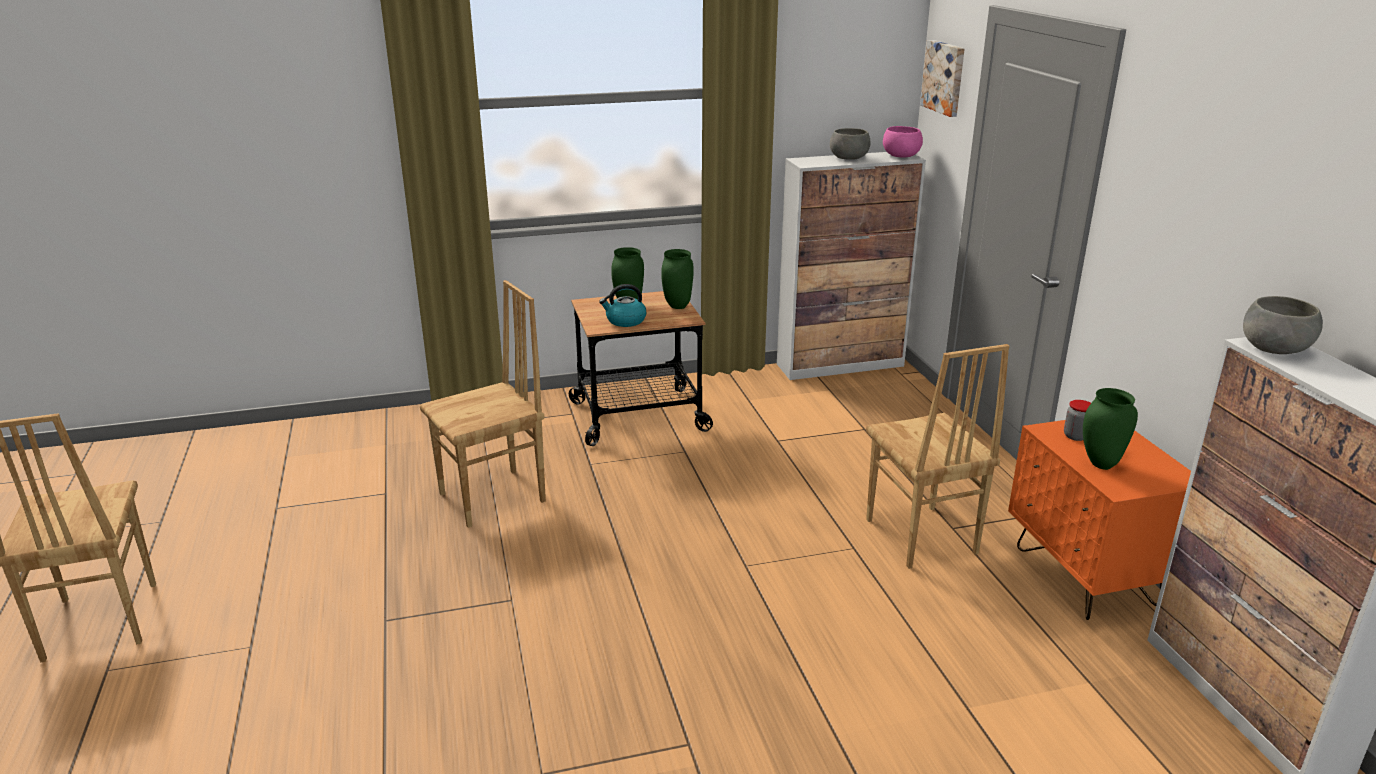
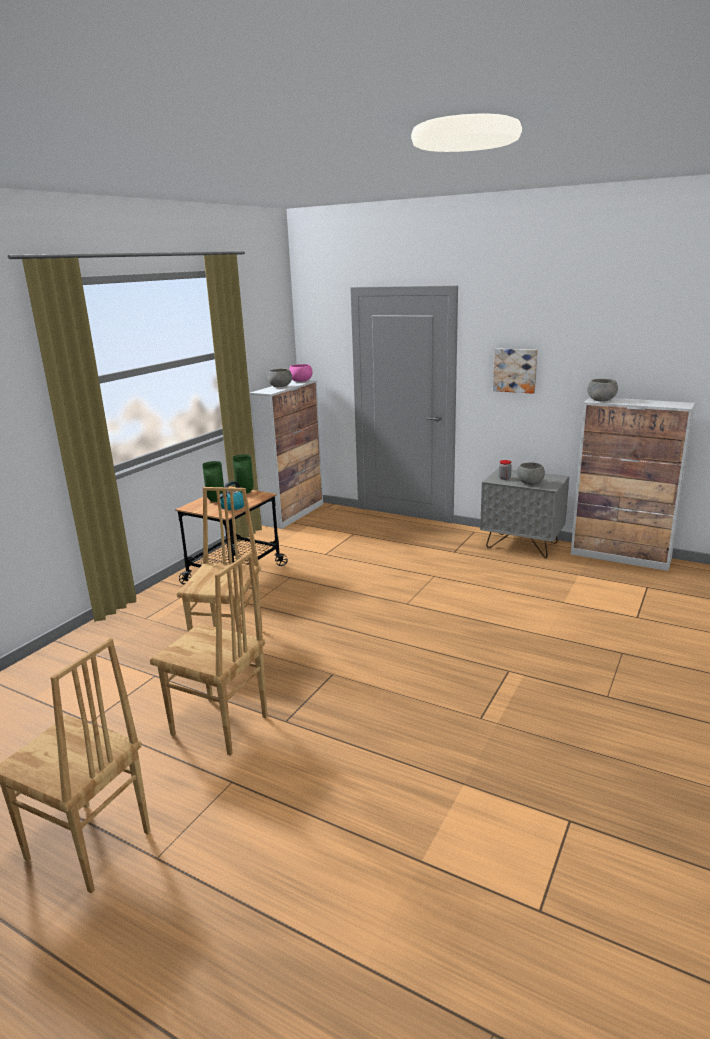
camera: 45 degrees left, 5 degrees down
brown chair [866,344,1009,569] -> brown chair moved to [150,552,268,756]
picture [920,40,965,117] -> picture moved to [493,348,538,394]
orange nightstand [1008,420,1191,620] -> grey nightstand [480,468,569,558]
green vase [1083,388,1138,470] -> grey bowl [517,462,545,485]

